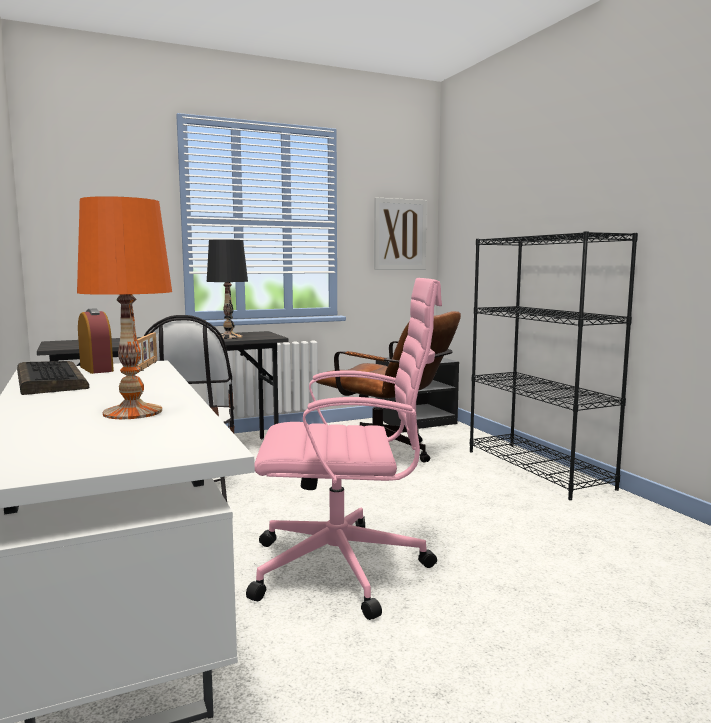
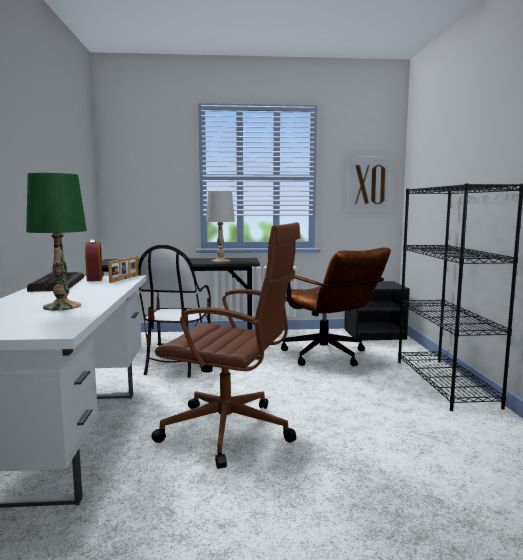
camera: 20 degrees right, 0 degrees up
orange table lamp [77,196,172,419] -> green table lamp [26,173,87,311]
black table lamp [207,239,248,339] -> white table lamp [206,192,235,262]
pink office chair [246,278,442,620] -> brown office chair [151,222,301,469]

